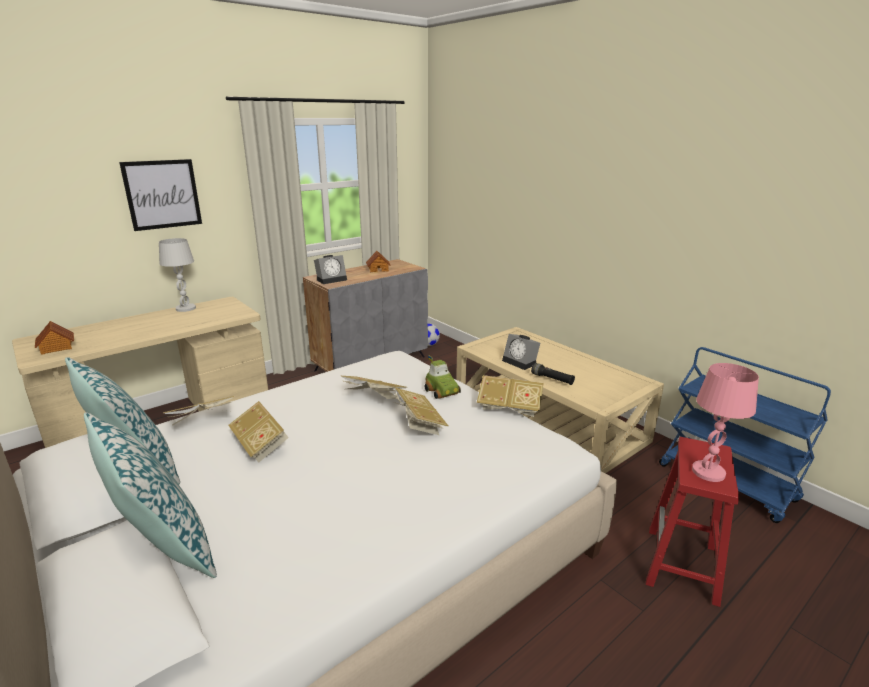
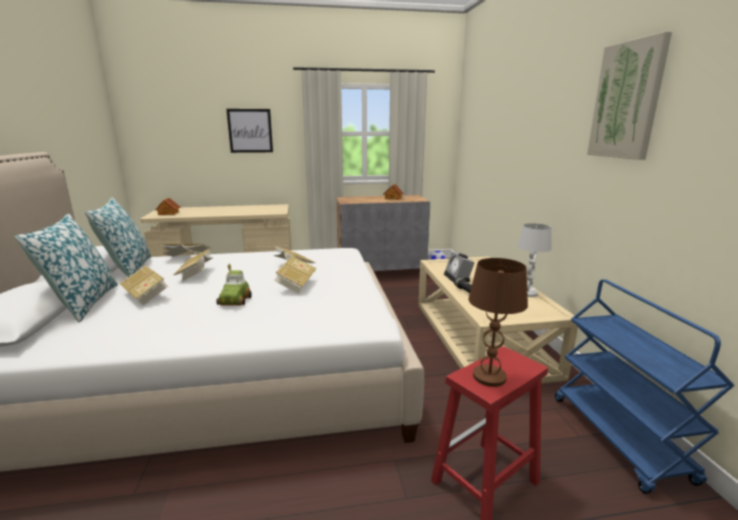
camera: 30 degrees right, 5 degrees down
white table lamp [159,238,196,312] -> white table lamp moved to [517,223,552,297]
alarm clock [314,255,347,284] -> none
toy car [424,355,461,399] -> toy car moved to [216,264,252,306]
book [477,375,544,417] -> book moved to [120,265,168,305]
pink table lamp [692,363,759,482] -> brown table lamp [468,258,528,387]
none -> picture [587,31,672,160]

